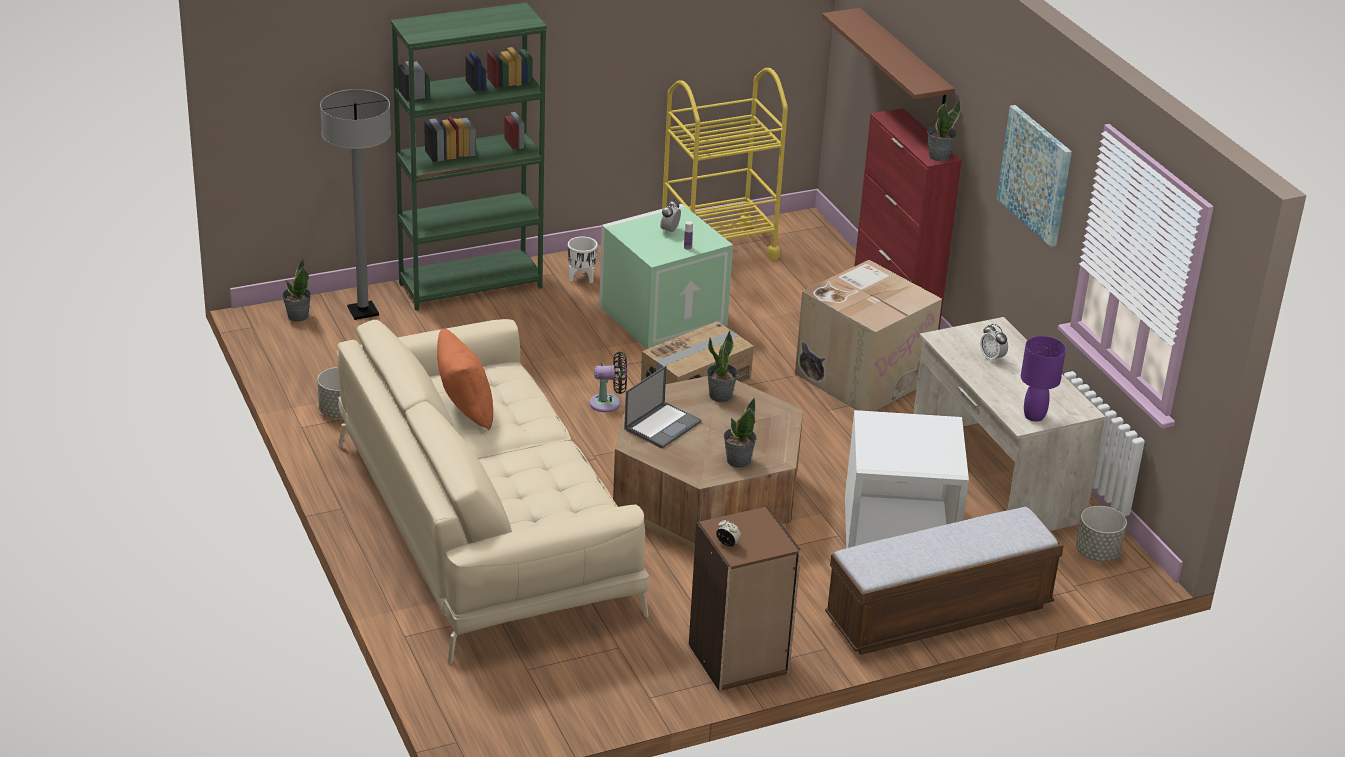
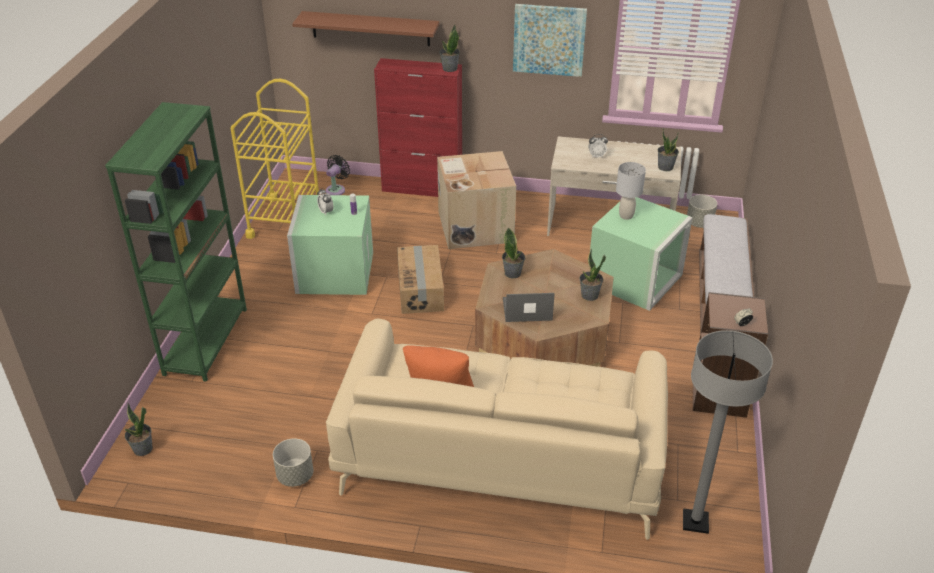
camera: 55 degrees left, 5 degrees up
grey floor lamp [320,89,391,320] -> grey floor lamp moved to [683,330,773,534]
white planter [568,237,598,283] -> none
black fan [590,352,627,412] -> black fan moved to [326,155,350,195]
laptop [624,366,702,449] -> laptop turned 75 degrees counterclockwise [503,293,555,322]
white storage box [845,410,969,548] -> green storage box [590,197,693,311]
purple table lamp [1021,336,1066,422] -> potted plant [657,128,679,171]
none -> grey table lamp [616,162,646,220]

